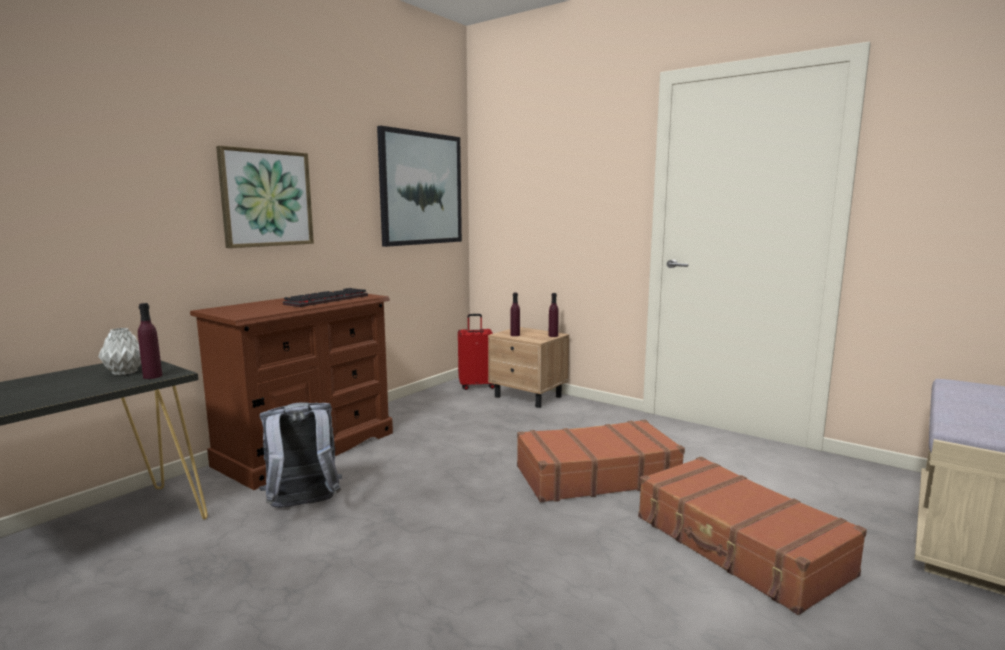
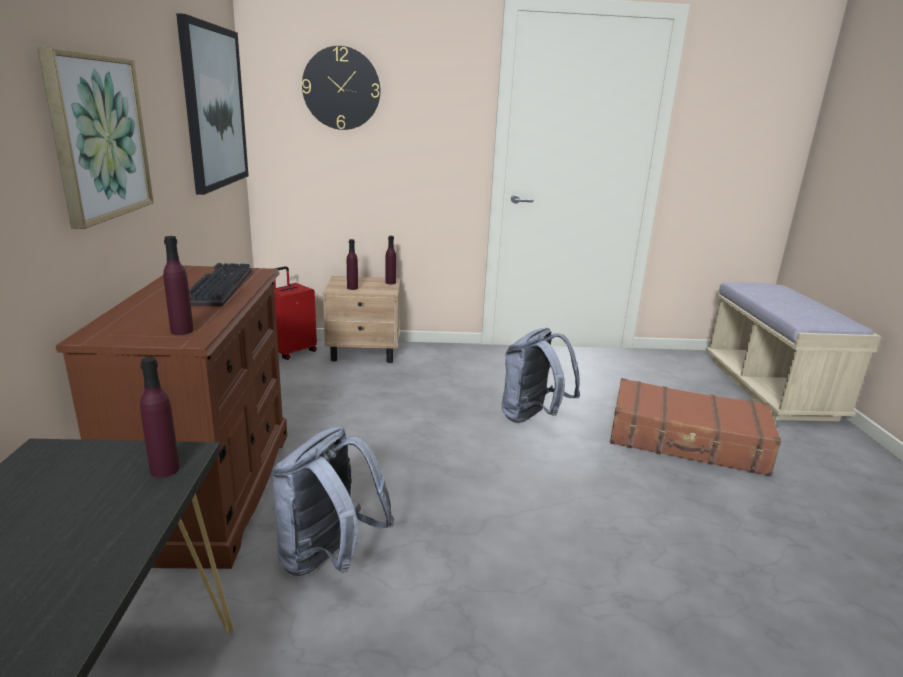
camera: 40 degrees left, 10 degrees up
grey vase [98,328,141,375] -> none
brown suitcase [517,420,685,502] -> grey backpack [502,328,580,423]
none -> purple bottle [163,236,194,335]
none -> wall clock [302,46,380,130]

